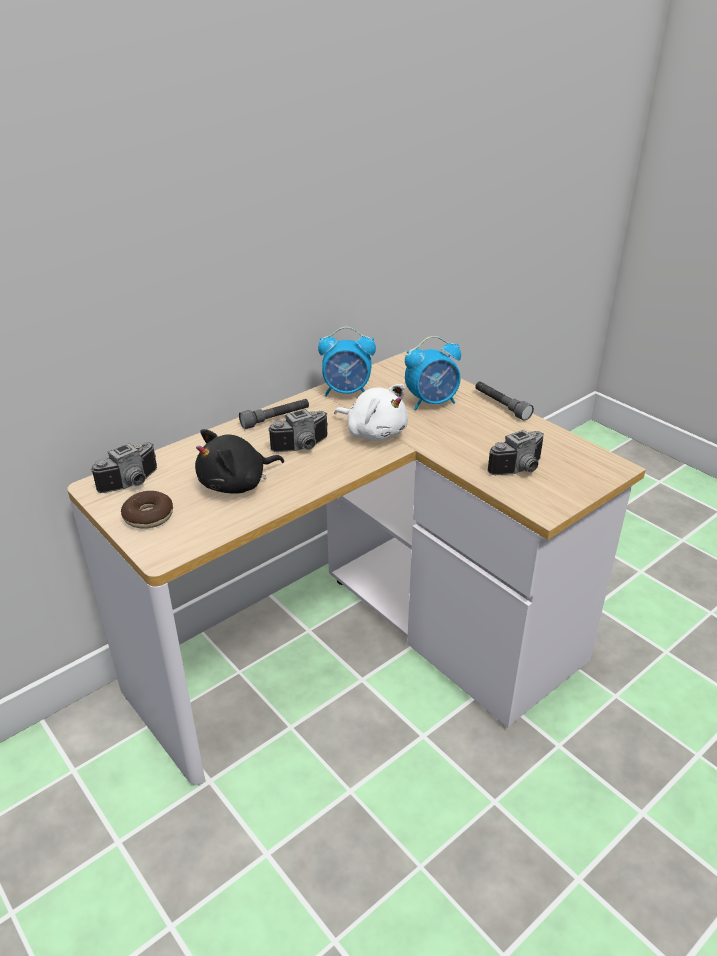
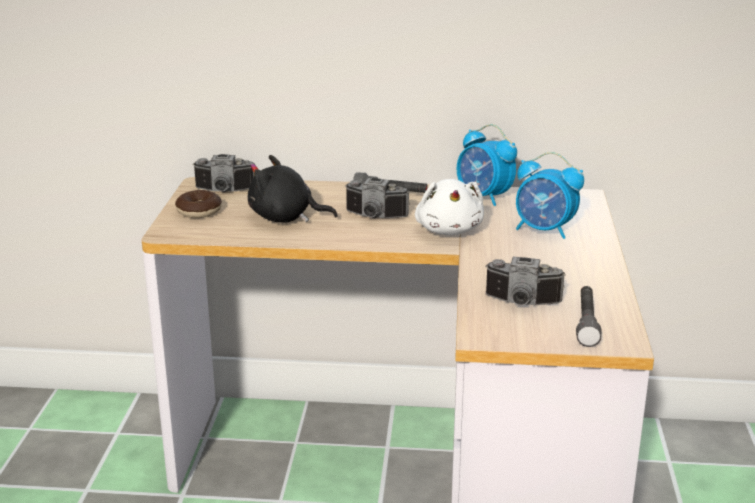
camera: 45 degrees right, 10 degrees down
grey flashlight [476,382,534,421] -> grey flashlight moved to [576,286,601,347]

